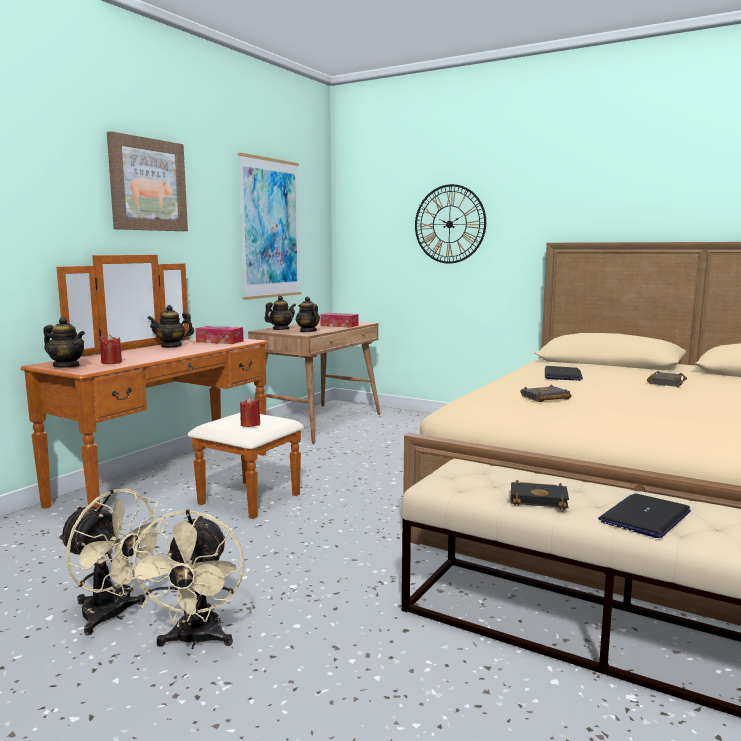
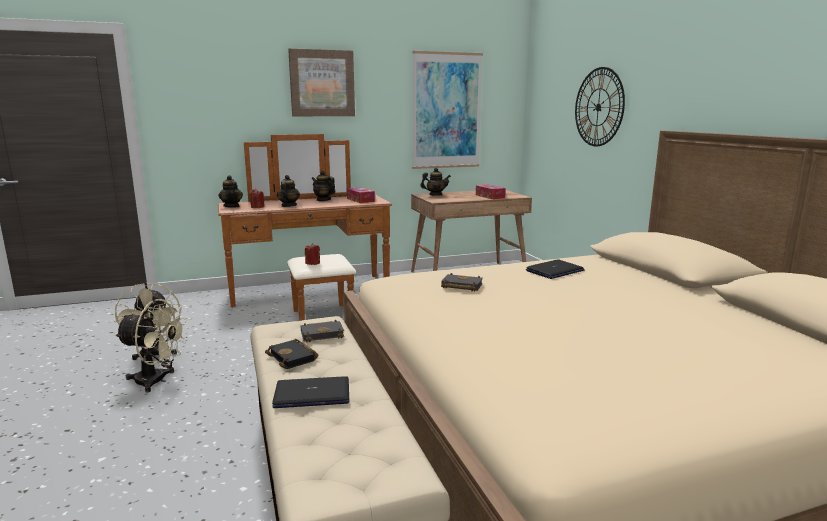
camera: 40 degrees right, 5 degrees up
beige fan [126,510,245,649] -> beige fan turned 120 degrees counterclockwise [115,299,188,393]
teapot [296,297,320,332] -> teapot moved to [277,175,300,207]
black book [647,371,687,387] -> black book moved to [301,319,344,342]

